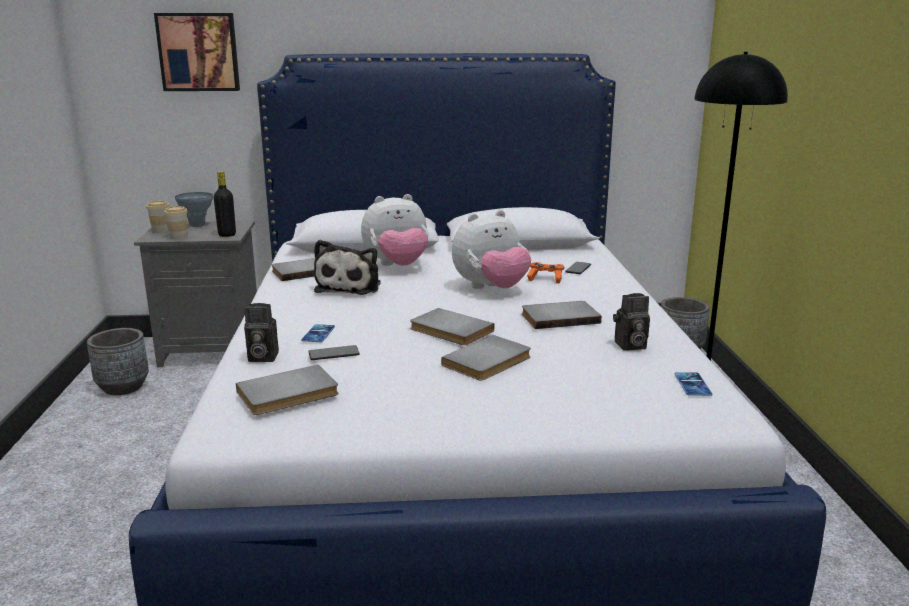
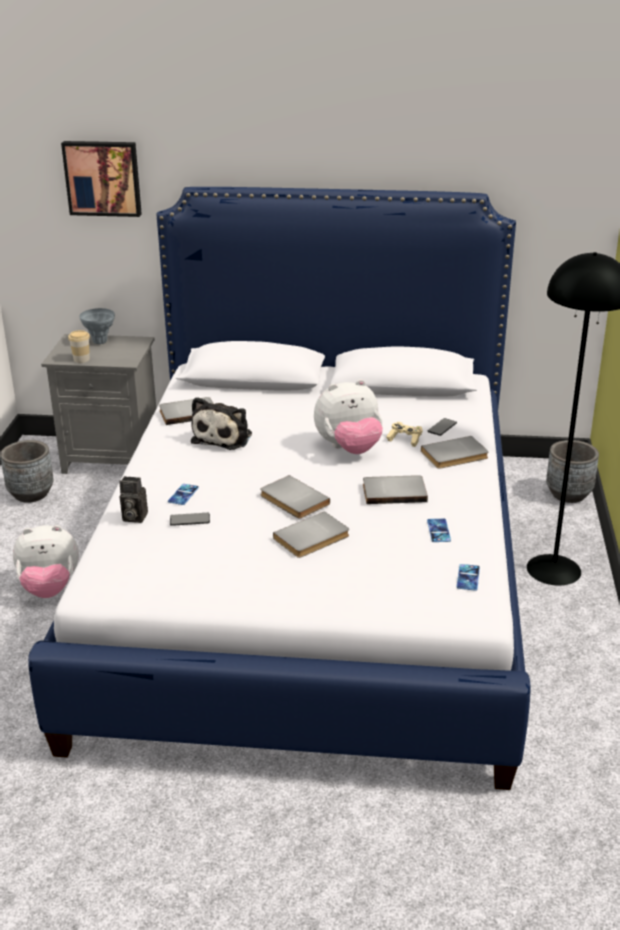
camera: 10 degrees right, 10 degrees up
cup [146,201,170,233] -> none
black bottle [214,171,236,237] -> none
grey book [236,365,338,415] -> grey book moved to [421,436,488,469]
plush toy [361,194,428,266] -> plush toy moved to [13,525,79,598]
orange game controller [527,262,565,283] -> beige game controller [386,422,423,447]
camera [613,293,650,351] -> phone [427,519,451,542]

